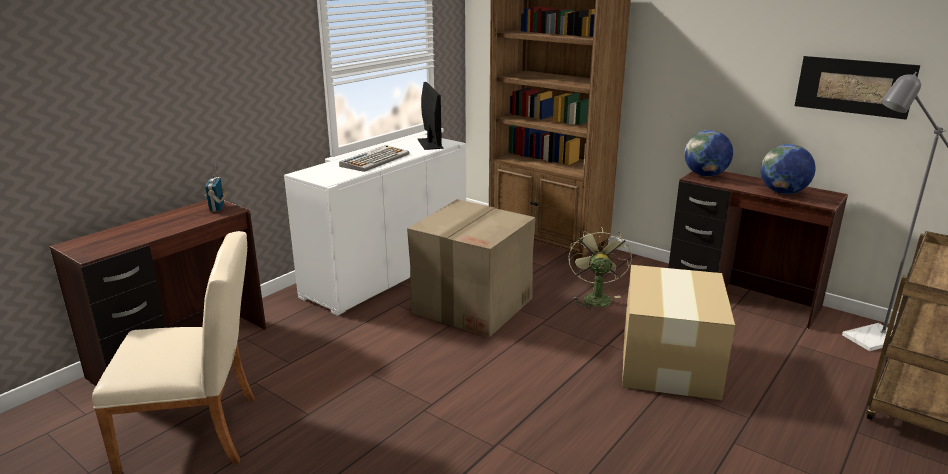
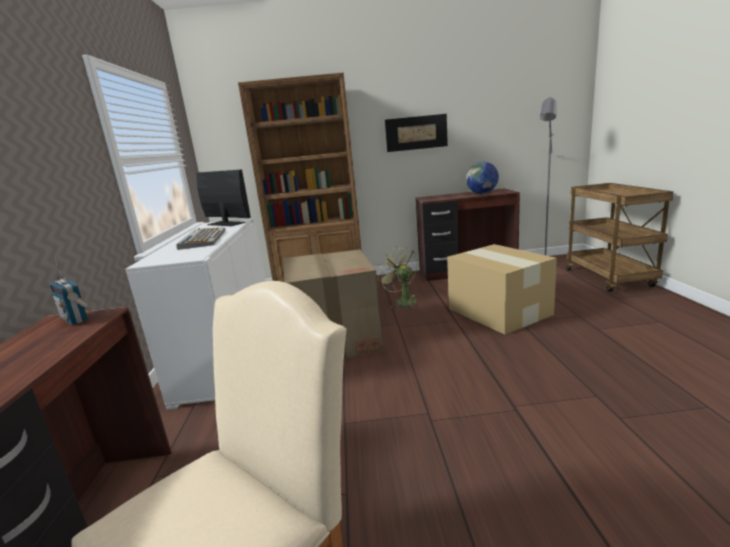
camera: 40 degrees left, 5 degrees down
globe [684,130,733,176] -> none
picture [795,56,921,120] -> picture moved to [385,114,448,152]

